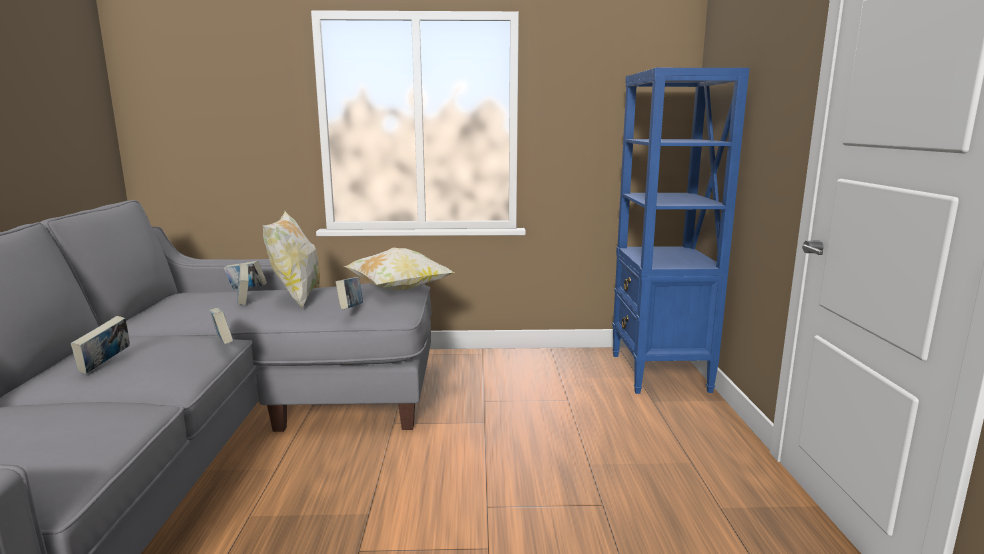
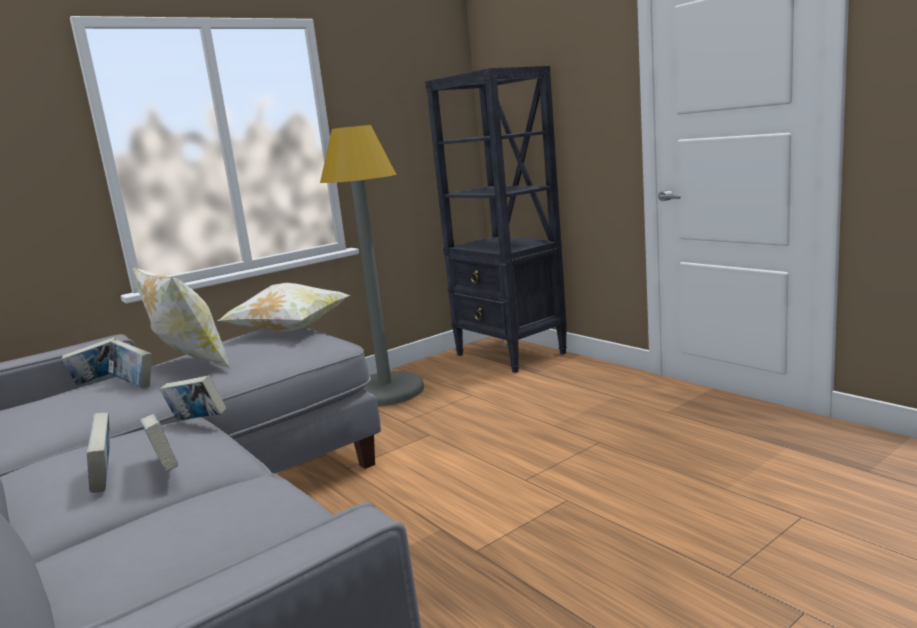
camera: 35 degrees left, 0 degrees up
book [336,277,363,310] -> book moved to [140,414,178,472]
blue bookcase [612,68,750,394] -> black bookcase [425,66,567,373]
none -> grey floor lamp [320,125,424,406]

